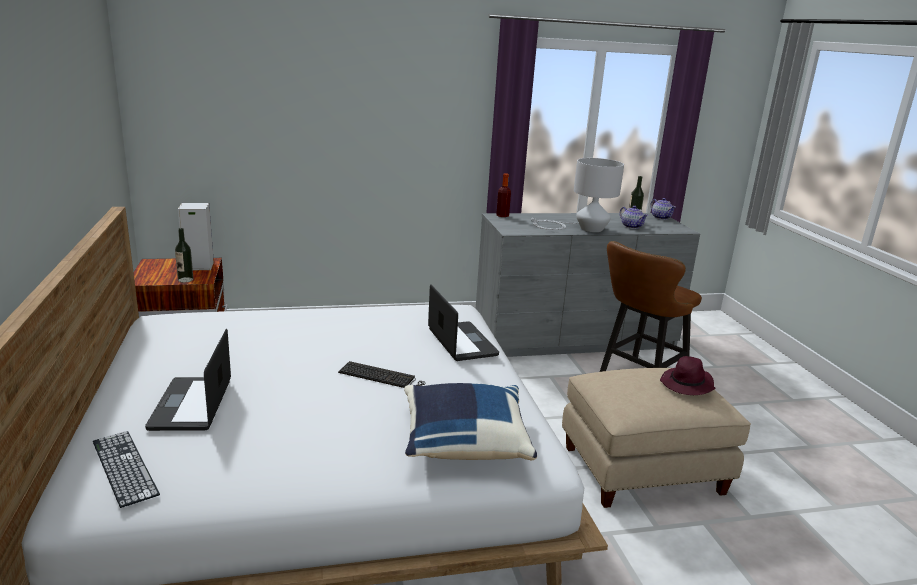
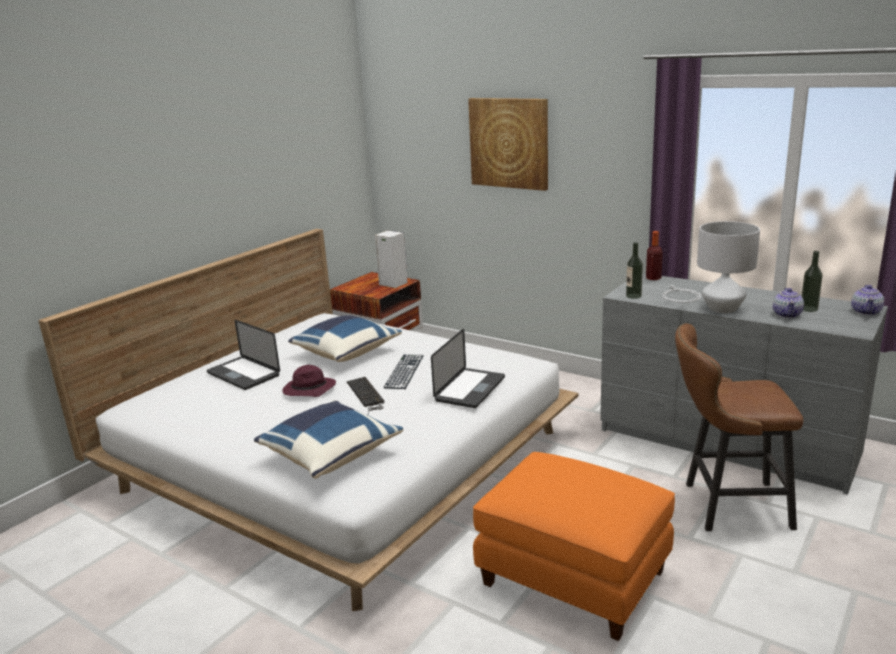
camera: 50 degrees right, 0 degrees up
keyboard [93,431,160,508] -> keyboard moved to [383,354,424,389]
laptop [145,329,231,431] -> laptop turned 90 degrees counterclockwise [207,320,280,390]
bottle [175,228,194,283] -> bottle moved to [626,242,643,299]
beige ottoman [562,368,751,508] -> orange ottoman [473,452,675,641]
purple hat [660,356,715,395] -> purple hat moved to [282,365,336,397]
none -> blue pillow [288,315,402,362]
none -> picture [468,98,548,191]

